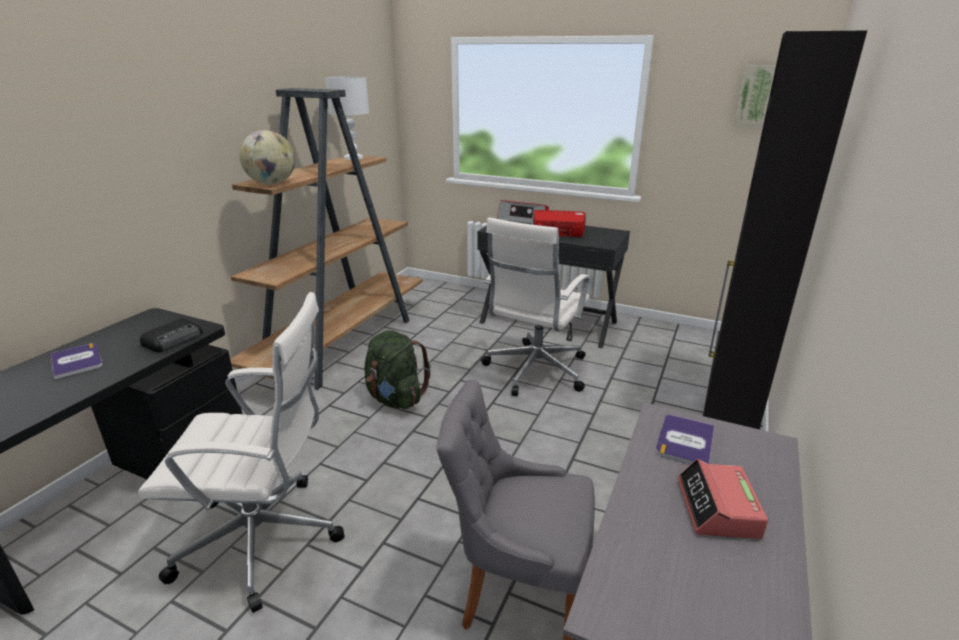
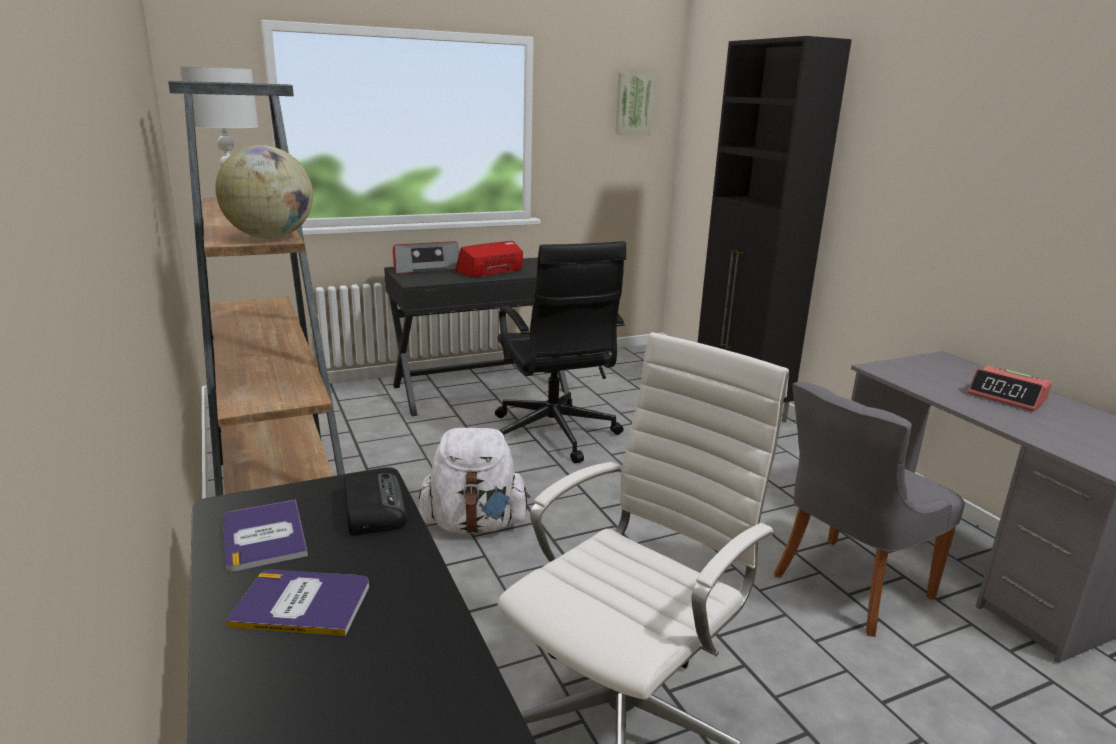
camera: 50 degrees left, 5 degrees down
green backpack [364,330,431,409] -> white backpack [419,428,530,534]
white office chair [481,218,590,396] -> black office chair [495,241,626,464]
book [656,415,715,464] -> book moved to [223,500,308,572]

